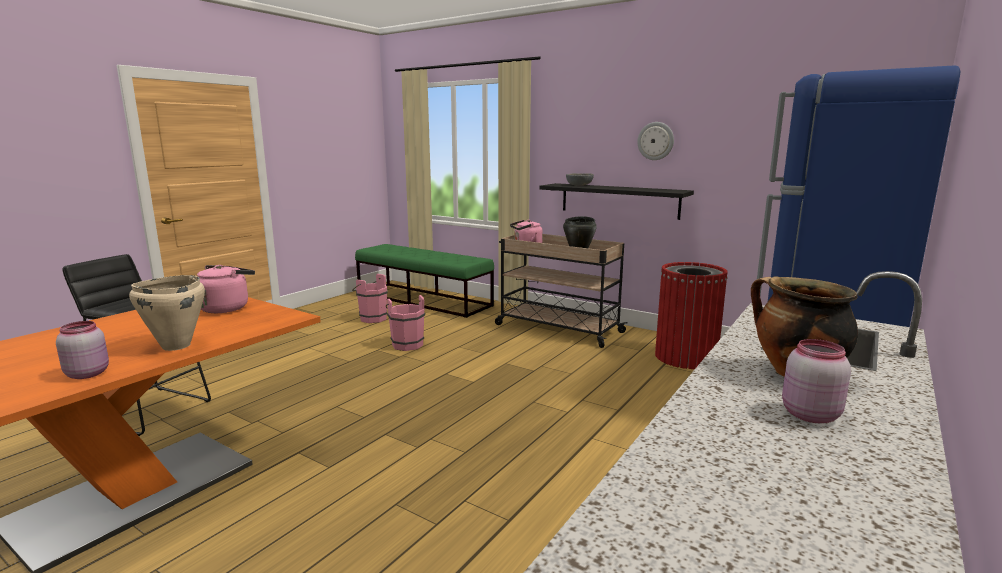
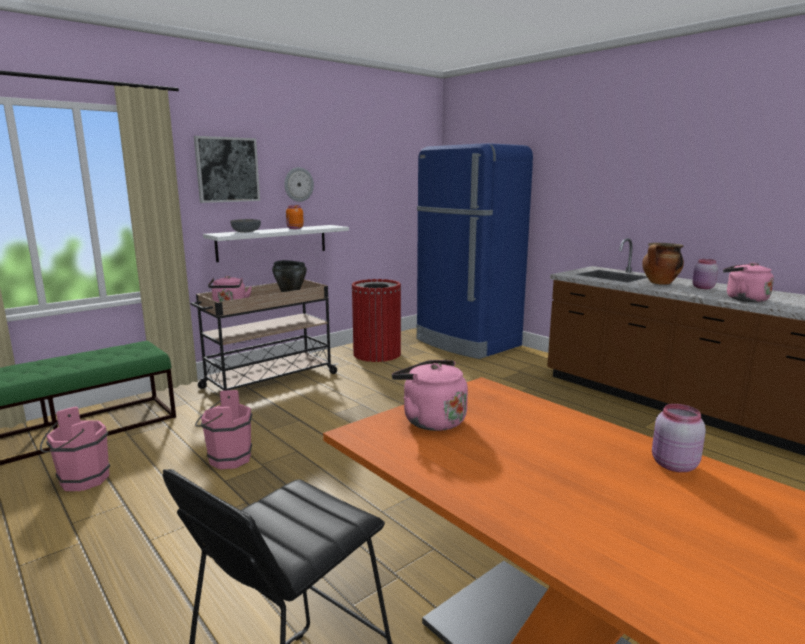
camera: 75 degrees left, 0 degrees up
beige cooking pot [129,275,205,351] -> none
black shelf [540,183,694,220] -> white shelf [203,225,349,262]
none -> picture [194,136,260,203]
none -> orange jar [286,205,304,229]
none -> pink kettle [723,262,774,302]

